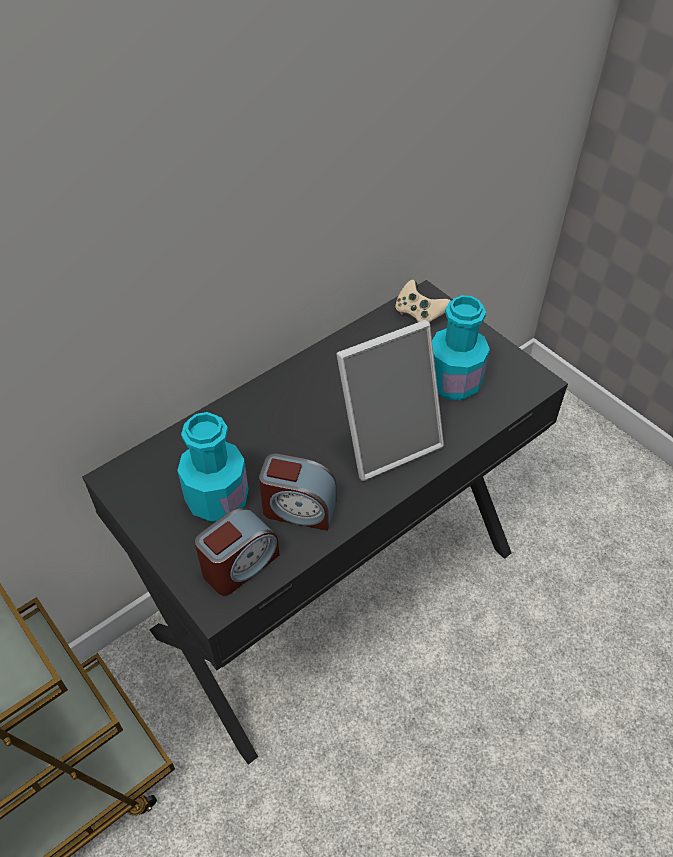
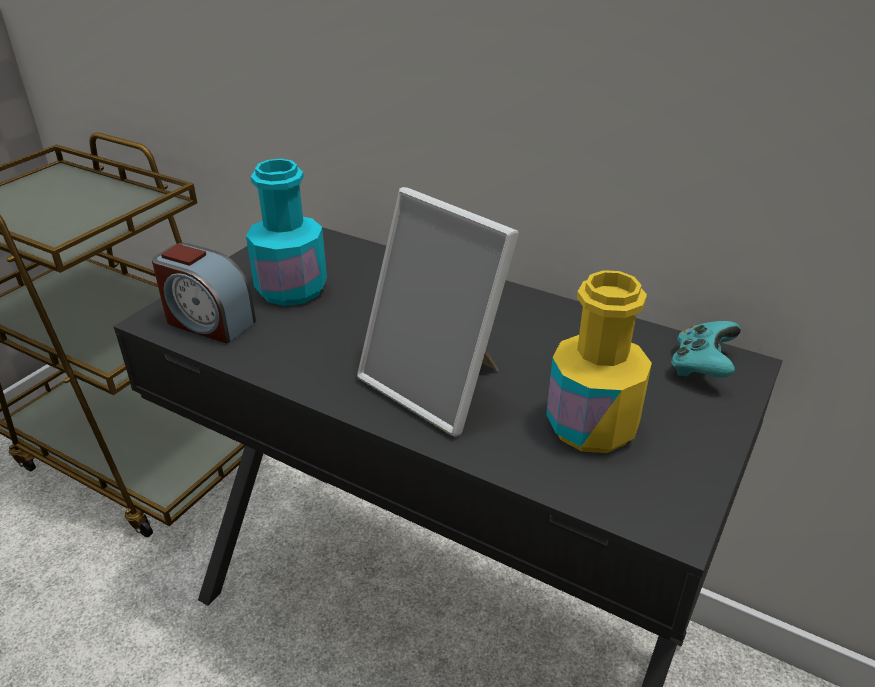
camera: 70 degrees right, 15 degrees down
alarm clock [259,453,337,531] -> none
beige game controller [395,280,451,323] -> turquoise game controller [671,321,741,378]
turquoise bottle [432,295,490,400] -> yellow bottle [546,270,652,453]

